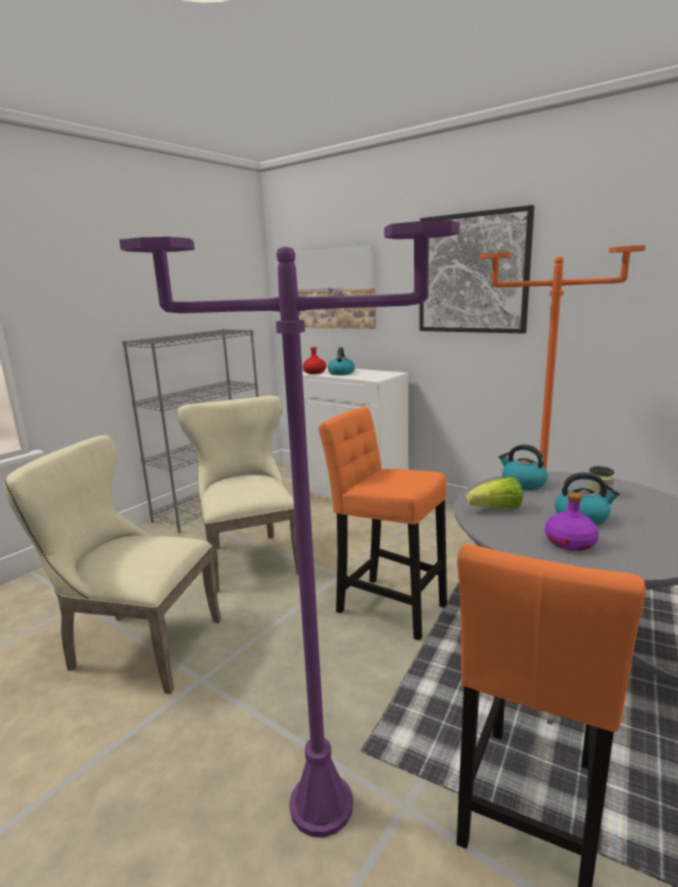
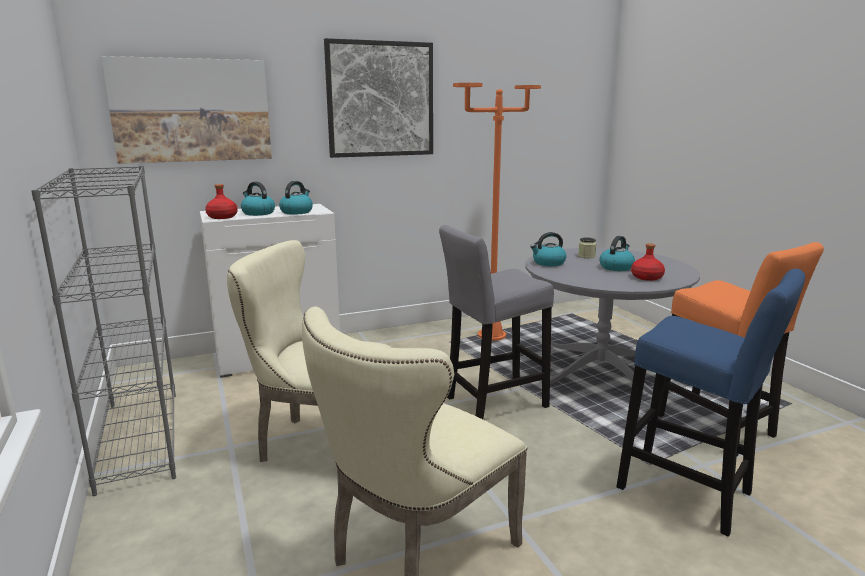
camera: 60 degrees left, 0 degrees up
purple floor lamp [119,220,460,838] -> blue stool [617,268,805,537]
orange stool [319,406,447,640] -> grey stool [439,225,554,419]
lettuce [466,477,523,509] -> none
purple bottle [545,492,599,551] -> red bottle [631,243,665,281]
none -> kettle [279,181,313,215]

